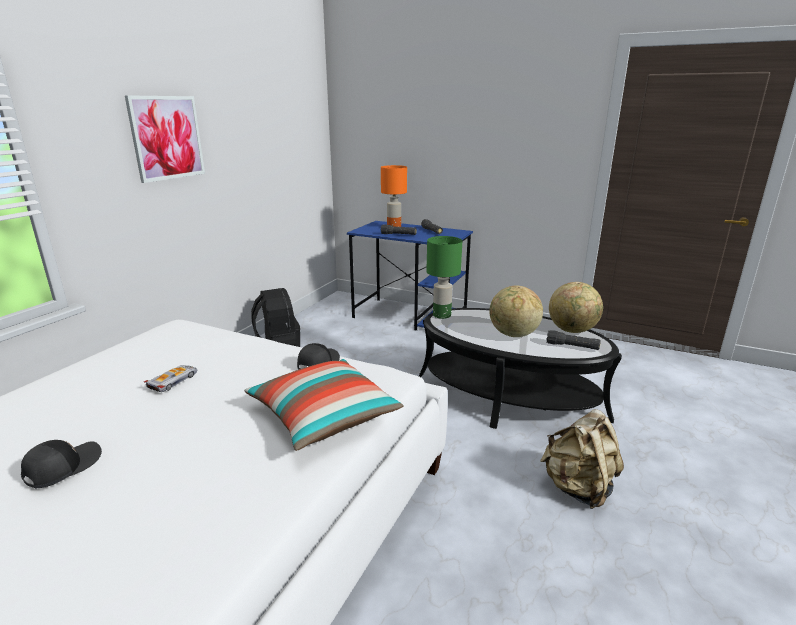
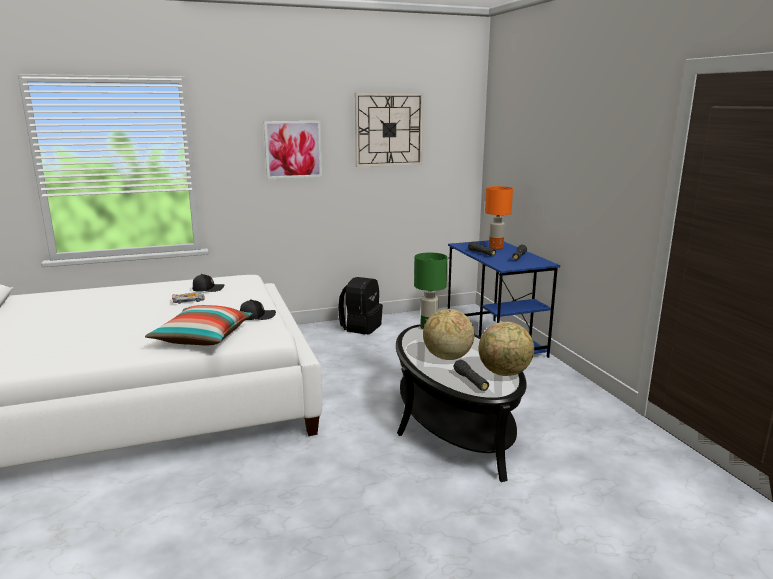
camera: 45 degrees right, 5 degrees down
black cap [21,440,102,489] -> black cap moved to [192,274,224,292]
beige backpack [540,409,624,509] -> none
none -> wall clock [355,93,423,167]

